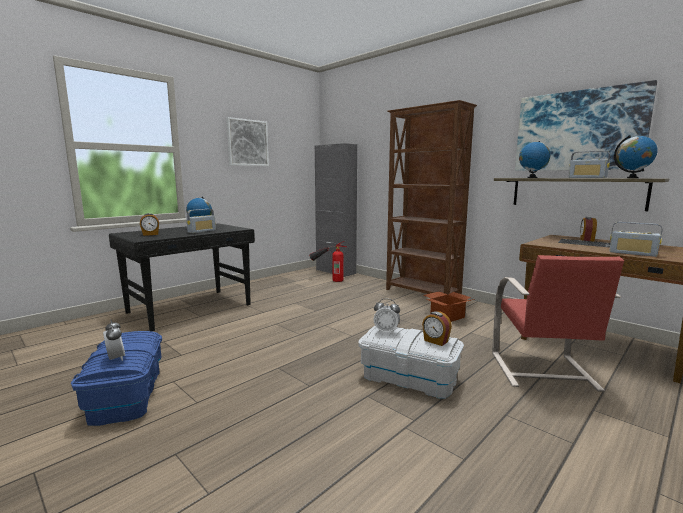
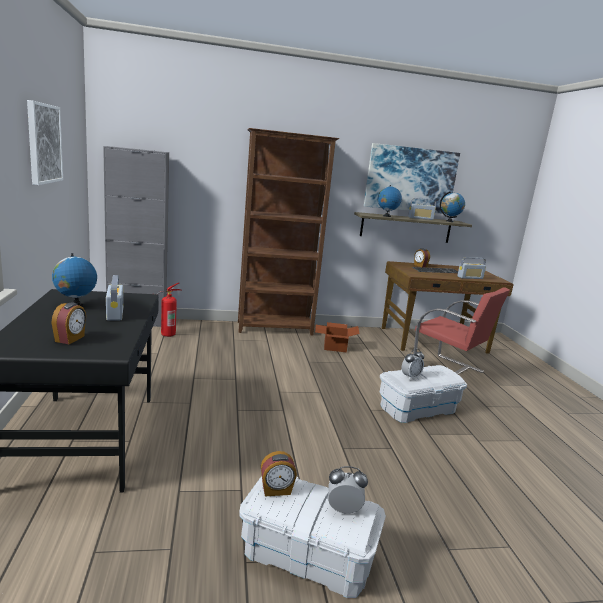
camera: 55 degrees left, 5 degrees up
blue storage box [71,331,162,426] -> white storage box [239,476,386,598]
alarm clock [422,311,452,346] -> alarm clock moved to [261,451,297,496]

